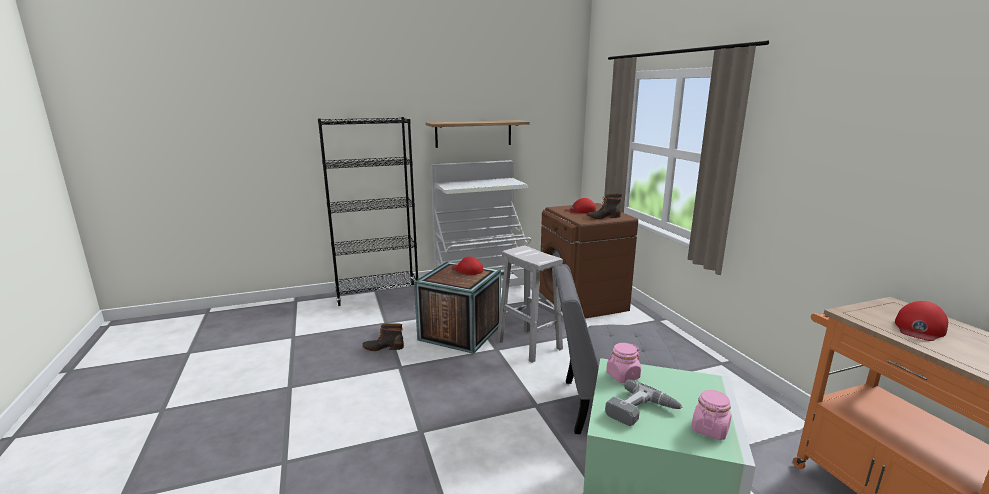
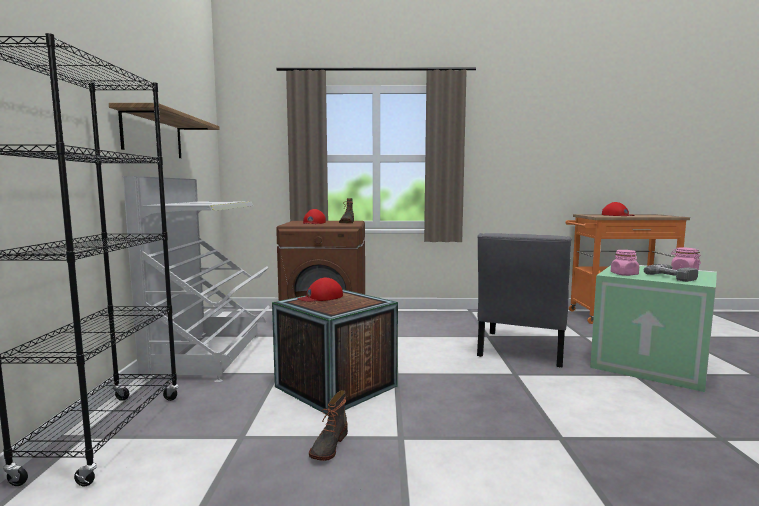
camera: 70 degrees left, 10 degrees down
white stool [497,245,563,363] -> none

